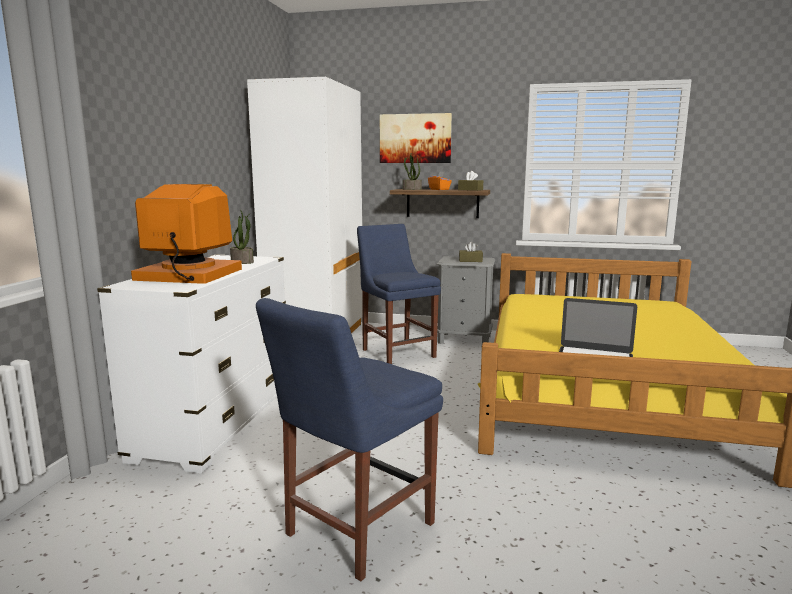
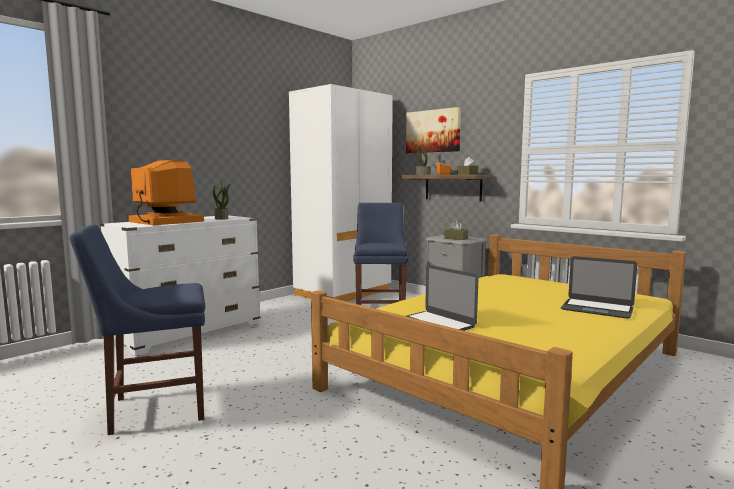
camera: 30 degrees right, 5 degrees down
none -> laptop [561,256,637,319]

